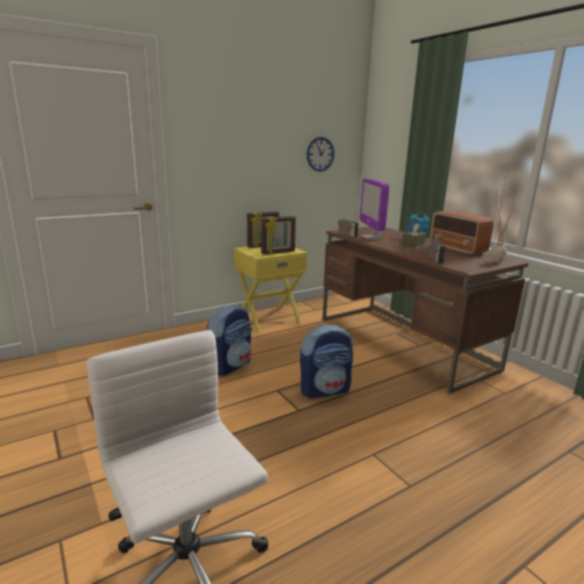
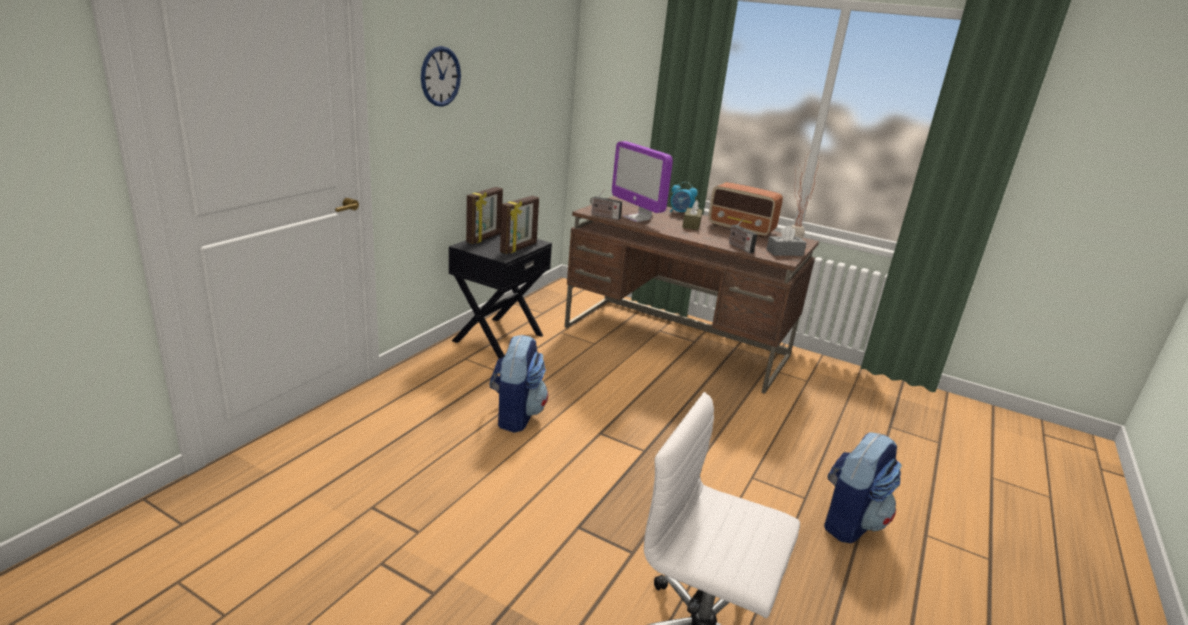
camera: 30 degrees left, 5 degrees up
yellow nightstand [233,247,307,332] -> black nightstand [449,233,552,358]
backpack [300,324,353,398] -> backpack moved to [824,432,902,543]
wall clock [307,137,335,172] -> wall clock moved to [421,46,461,107]
none -> grey tissue box [766,225,807,256]

